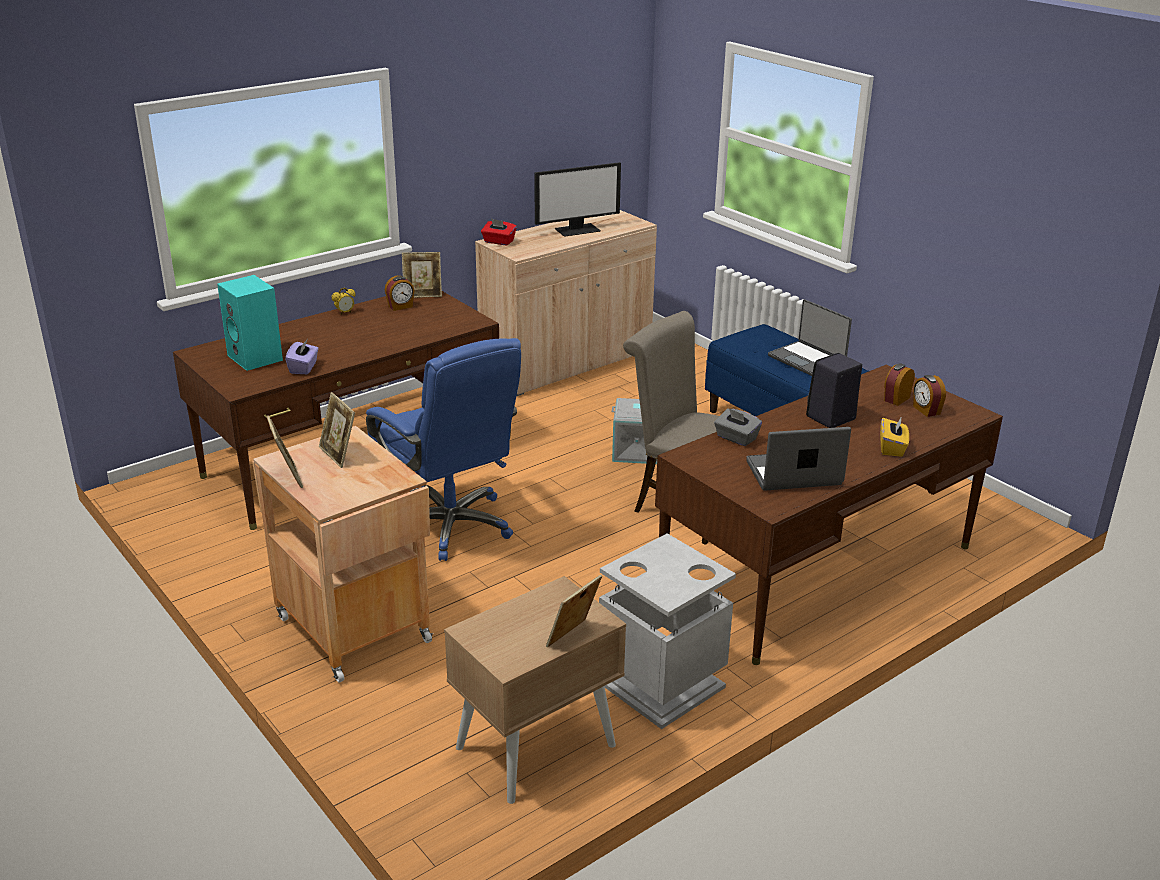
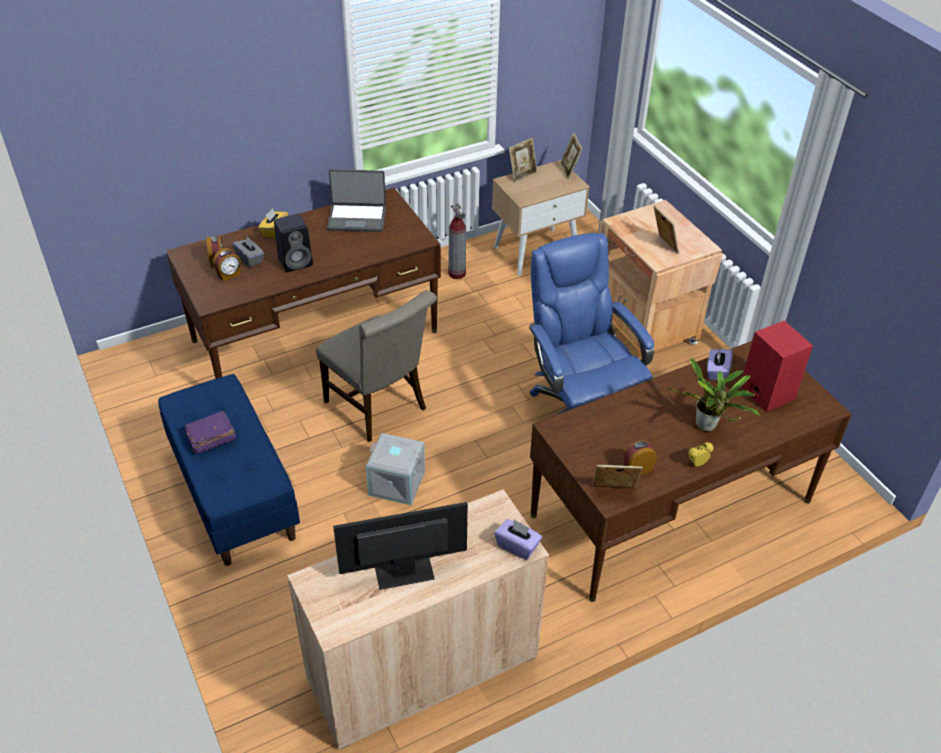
camera: 170 degrees left, 15 degrees up
turquoise speaker [217,275,283,371] -> red speaker [741,321,813,412]
picture frame [267,415,303,488] -> picture frame moved to [560,133,582,180]
red tissue box [481,219,517,245] -> purple tissue box [495,519,542,560]
grey trash can [599,533,736,729] -> fire extinguisher [448,203,466,279]
grey tissue box [714,408,762,446] -> grey tissue box moved to [232,236,264,267]
laptop [768,299,852,376] -> purple book [185,411,236,454]
none -> potted plant [667,358,761,431]

